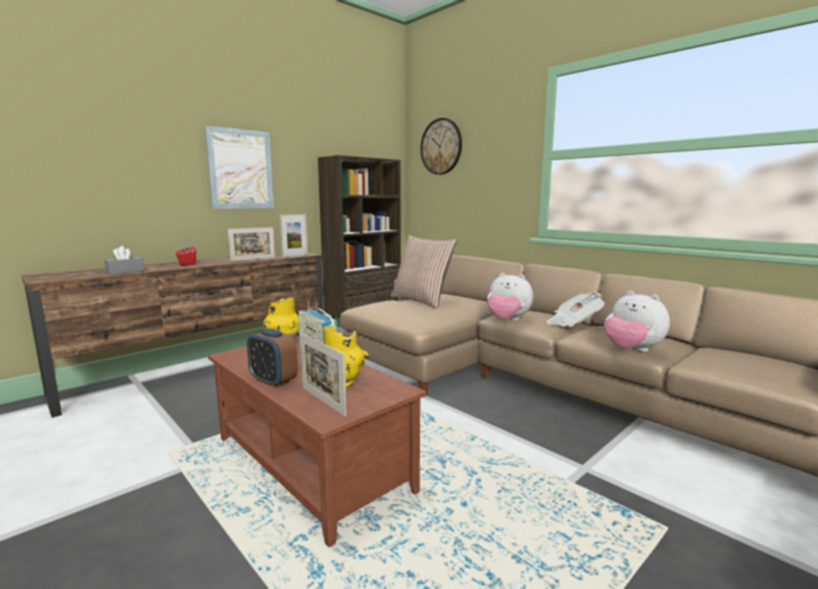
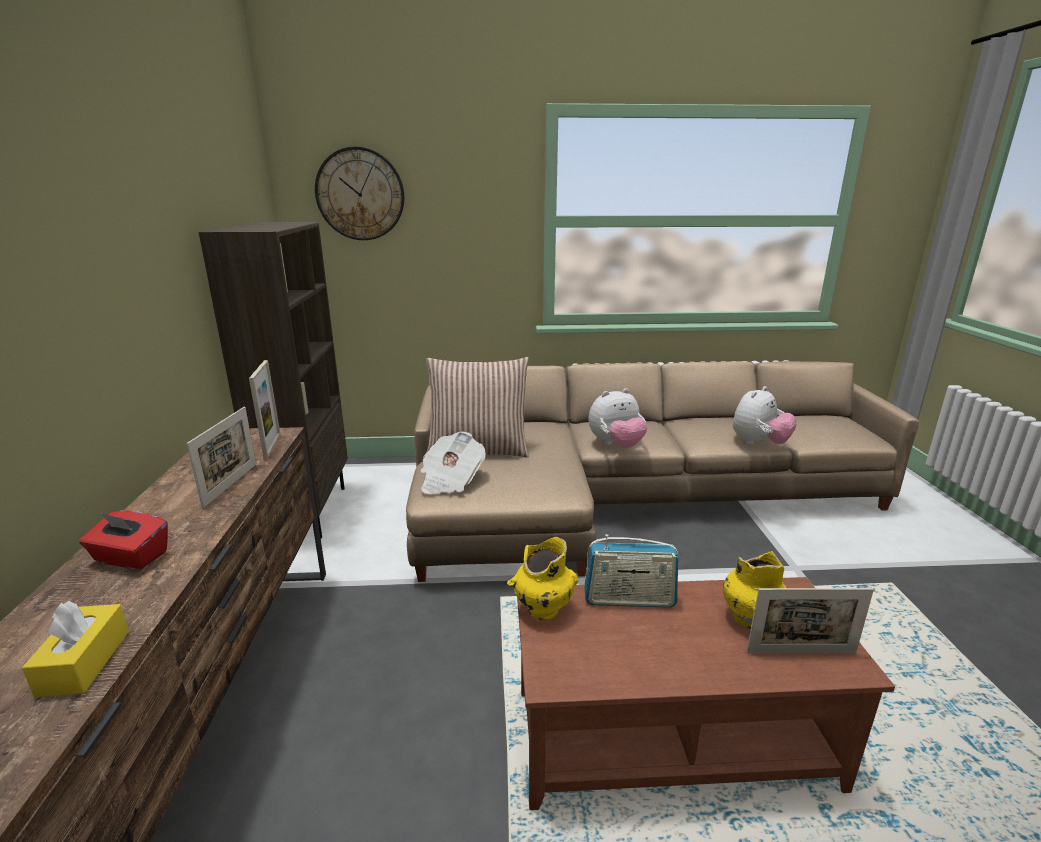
camera: 50 degrees left, 10 degrees up
grey tissue box [104,246,145,275] -> yellow tissue box [22,601,129,697]
picture [205,126,274,209] -> none
alarm clock [247,328,298,388] -> none
newspaper [546,292,605,327] -> newspaper moved to [421,431,486,494]
plush toy [604,291,670,352] -> plush toy turned 45 degrees counterclockwise [733,386,797,445]

